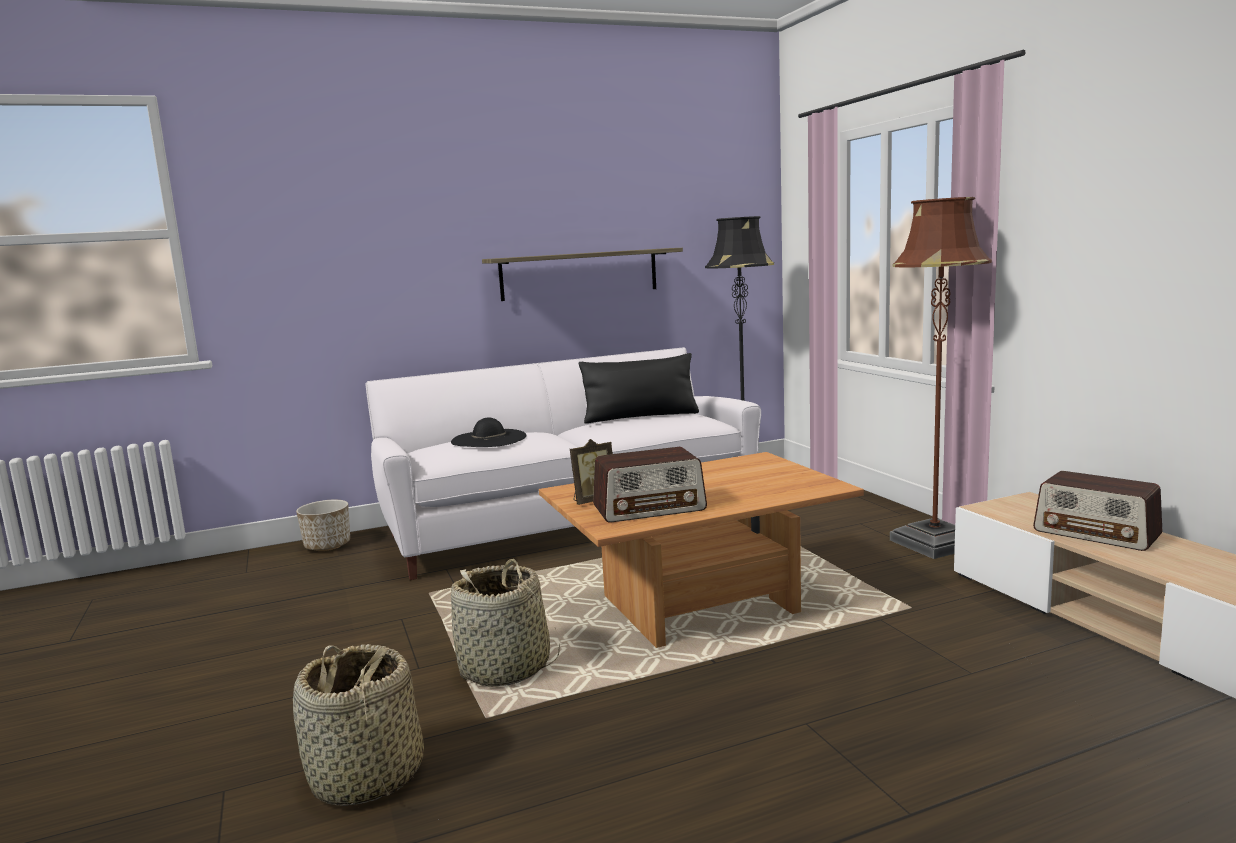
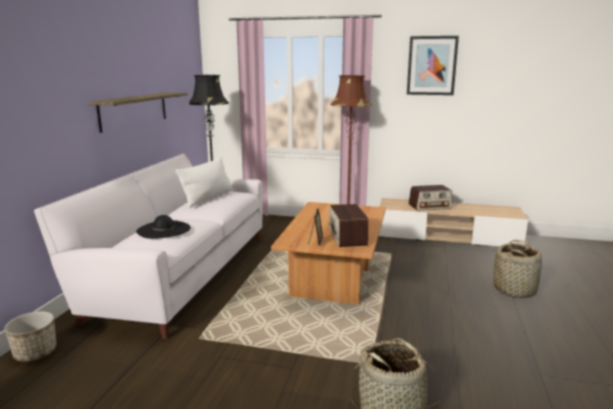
camera: 55 degrees left, 5 degrees up
basket [451,559,560,687] -> basket moved to [493,240,542,298]
black pillow [579,353,699,424] -> white pillow [176,156,233,208]
radio [593,447,707,523] -> radio turned 150 degrees clockwise [328,204,368,247]
none -> picture [407,36,459,95]

